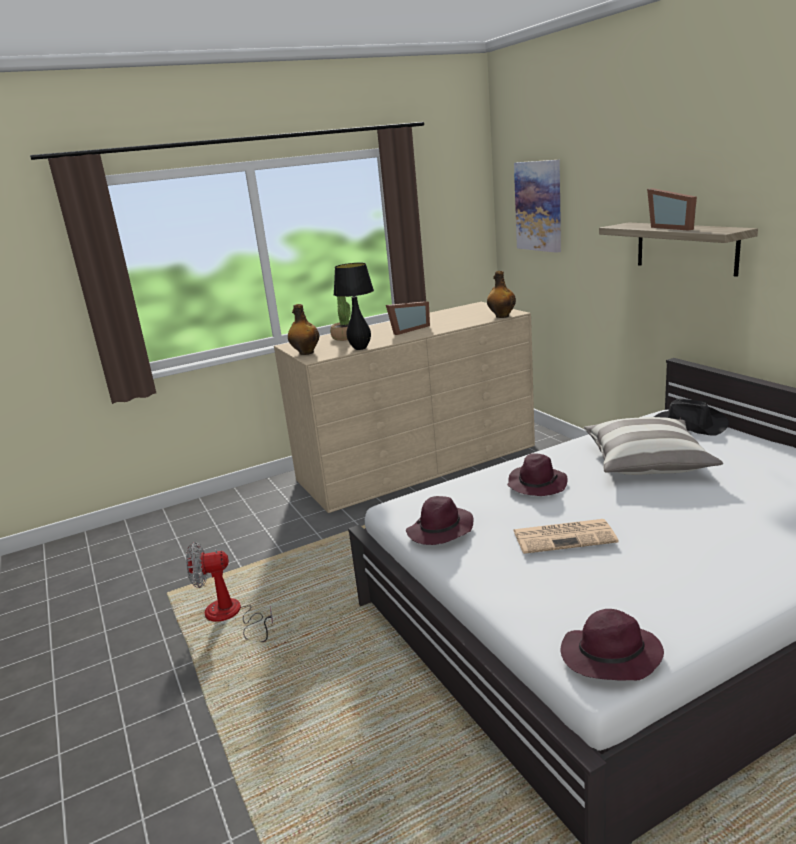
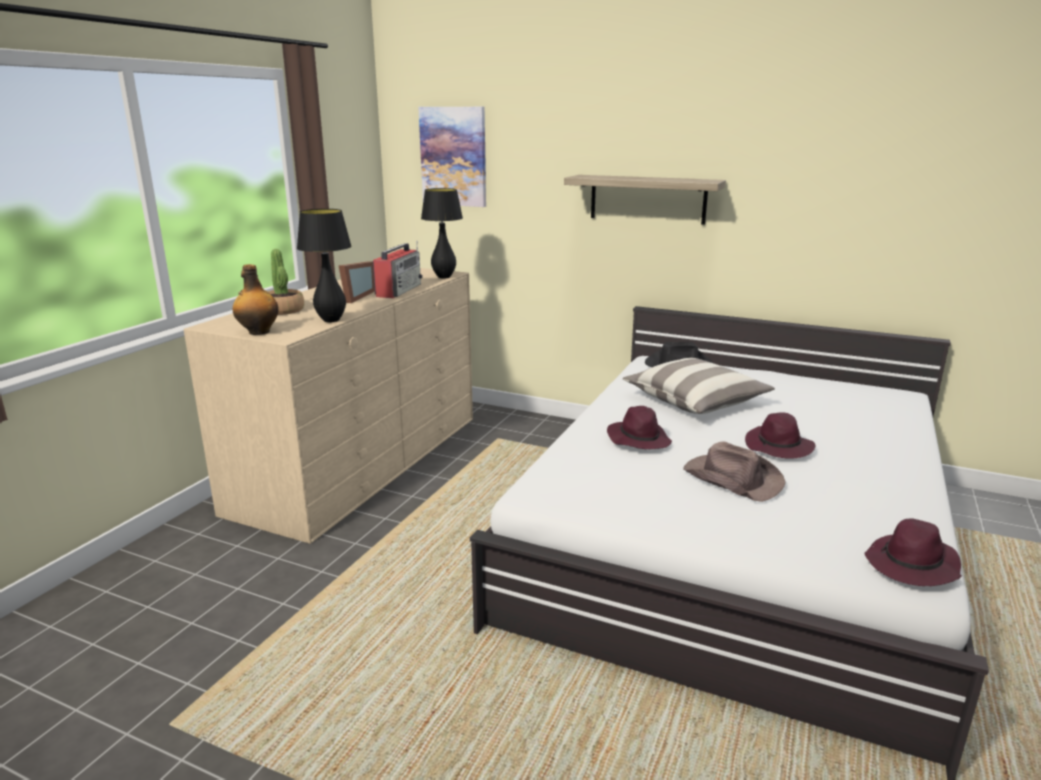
camera: 40 degrees left, 0 degrees up
fan [186,542,273,642] -> none
purple hat [406,496,474,545] -> purple hat moved to [745,413,815,459]
bottle [487,271,516,318] -> black table lamp [421,188,463,278]
newspaper [514,519,619,554] -> brown hat [683,441,786,502]
picture frame [647,188,697,231] -> none
none -> radio [373,241,423,298]

